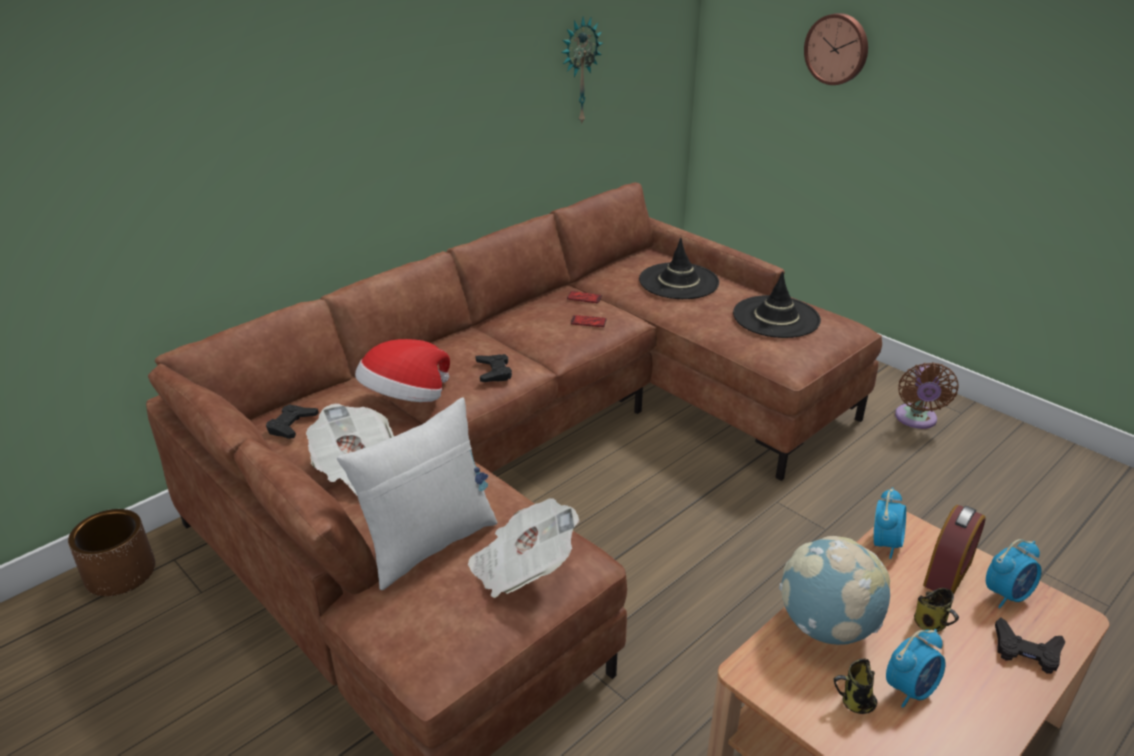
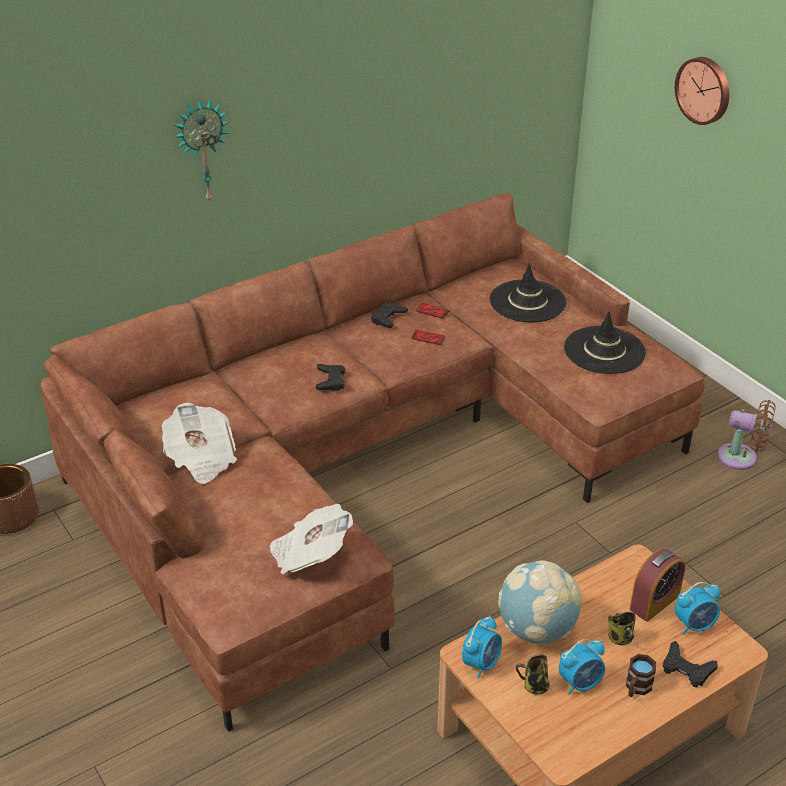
camera: 10 degrees right, 5 degrees up
black game controller [266,404,319,439] -> black game controller moved to [371,303,408,328]
grey pillow [337,397,497,590] -> none
hat [355,339,450,402] -> none
wall clock [561,17,603,123] -> wall clock moved to [174,98,231,203]
alarm clock [874,487,906,559] -> alarm clock moved to [462,616,502,679]
brown fan [895,362,958,429] -> brown fan turned 90 degrees counterclockwise [717,400,776,470]
none -> brown mug [626,654,656,697]

